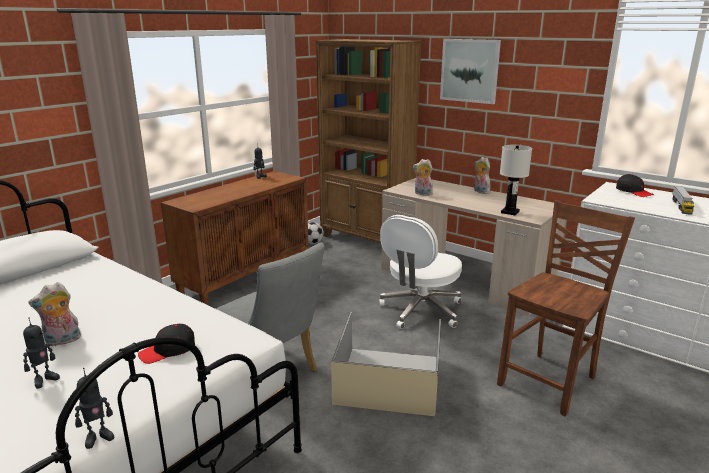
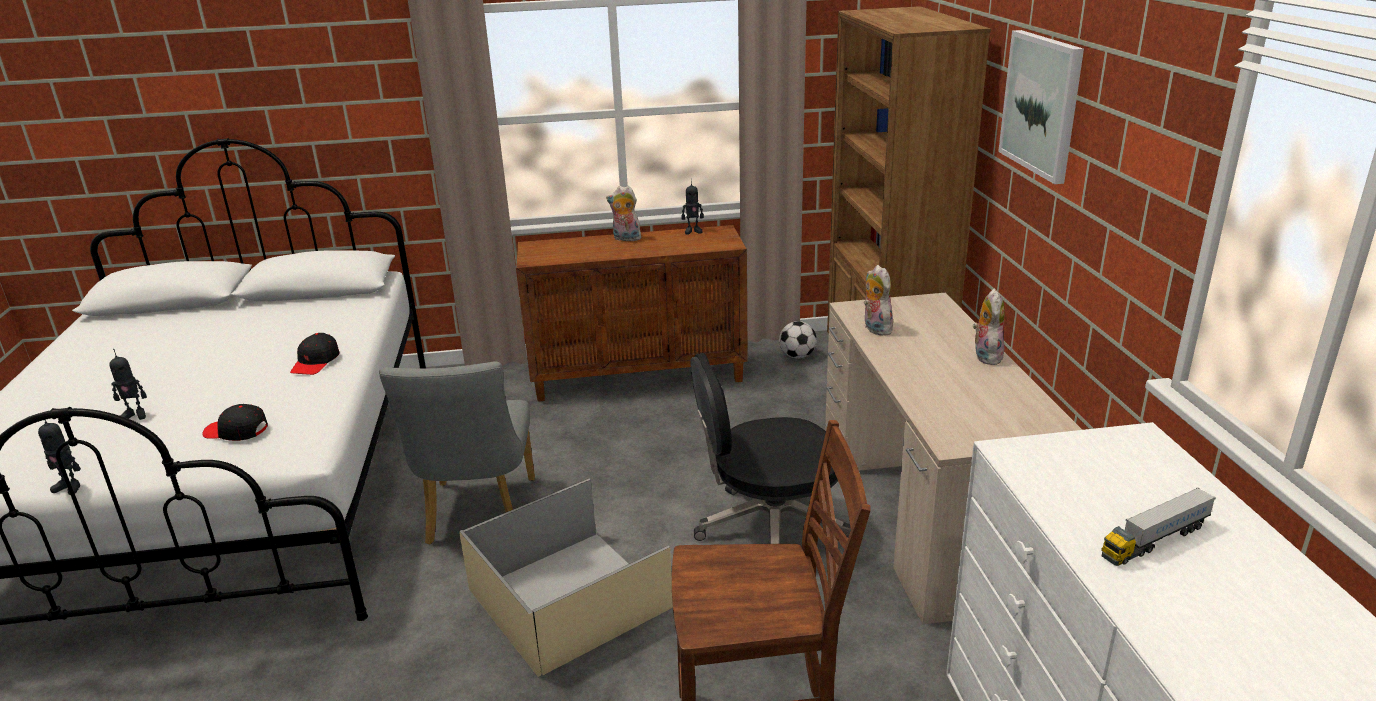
camera: 45 degrees right, 5 degrees up
plush toy [28,282,81,347] -> plush toy moved to [606,186,641,241]
white office chair [379,215,462,329] -> black office chair [690,353,851,544]
white table lamp [500,144,532,216] -> none
black cap [616,174,654,197] -> black cap moved to [290,333,340,375]

